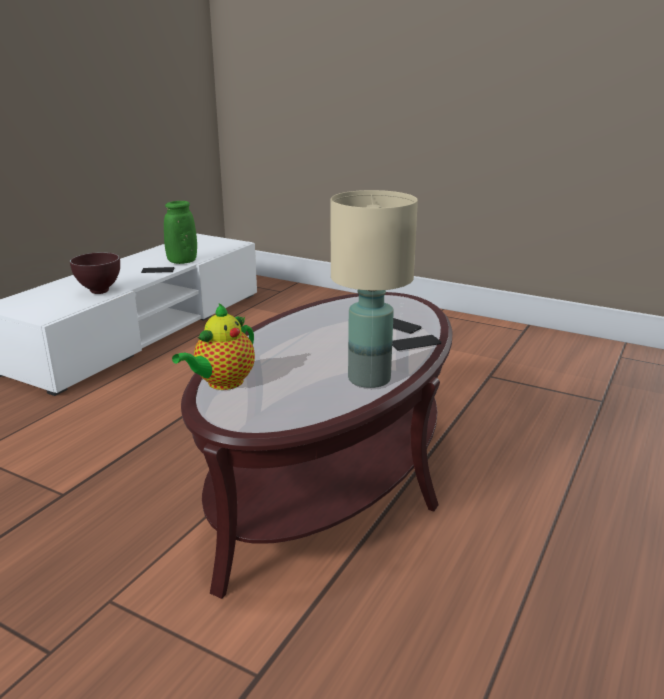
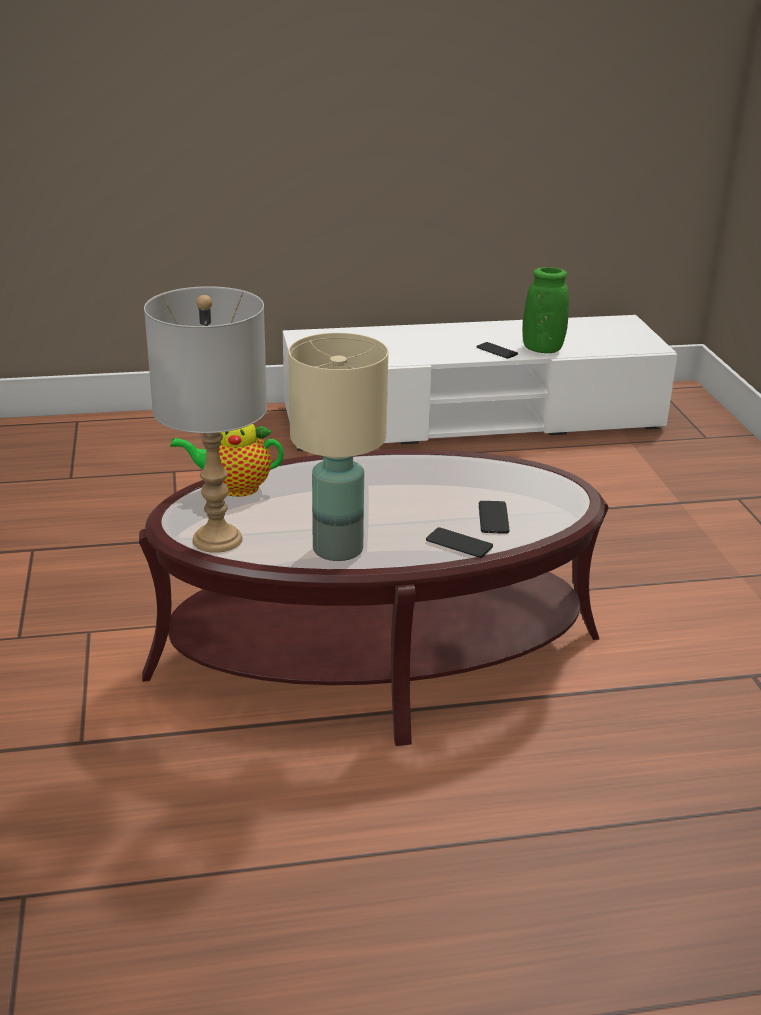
camera: 50 degrees right, 5 degrees up
brown bowl [70,252,120,294] -> none
none -> grey table lamp [144,286,267,553]

